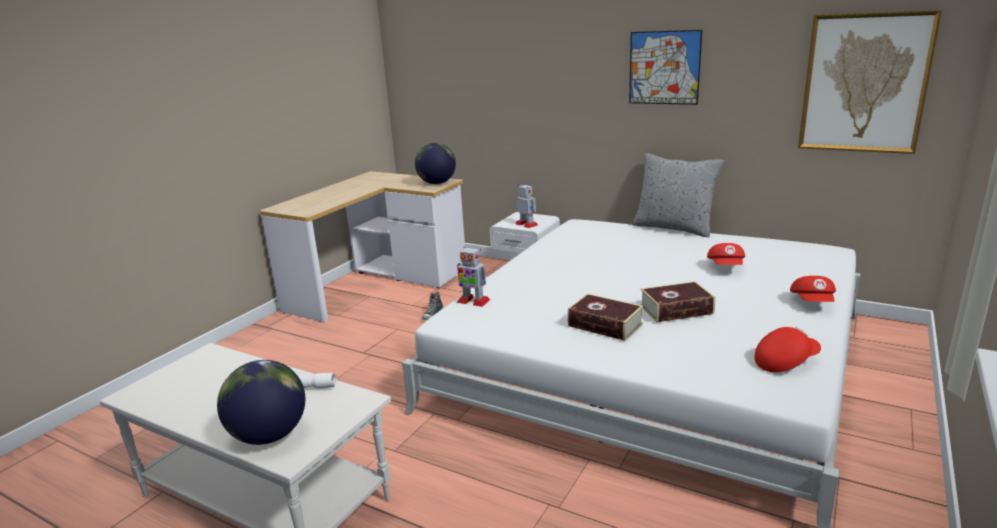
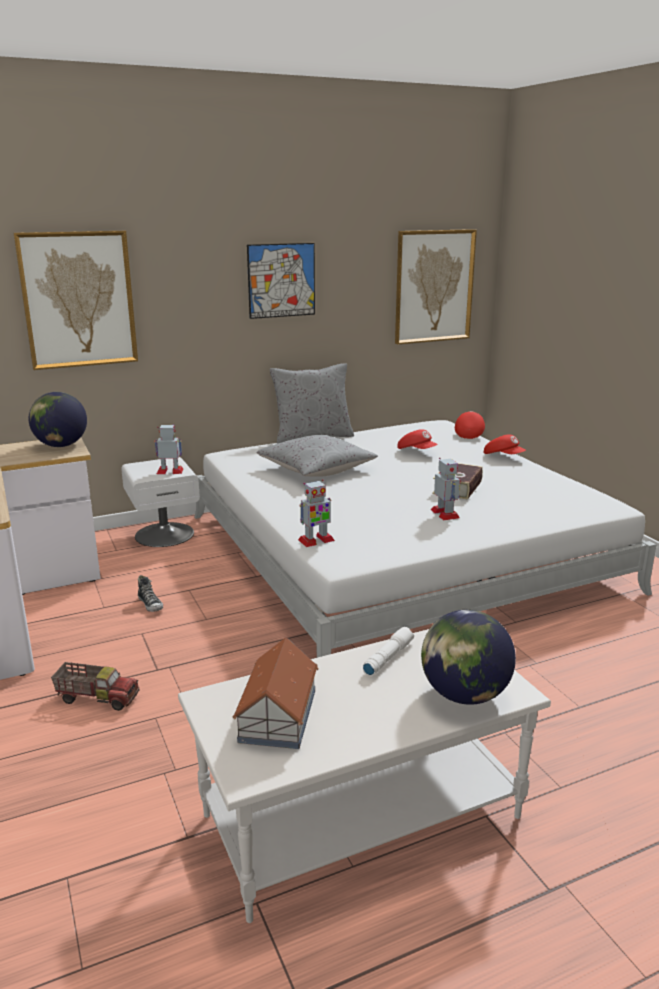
camera: 55 degrees left, 0 degrees up
book [567,293,644,341] -> toy robot [431,457,460,520]
red cap [754,327,821,372] -> red cap moved to [455,411,485,439]
none -> picture [14,231,138,370]
none -> toy truck [51,662,139,711]
none -> toy house [233,637,319,749]
none -> grey pillow [256,435,378,477]

